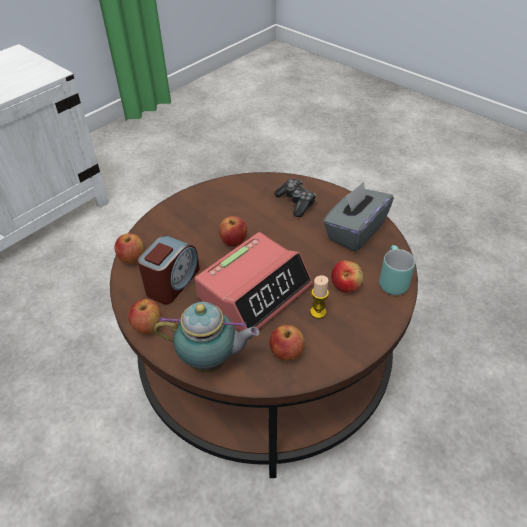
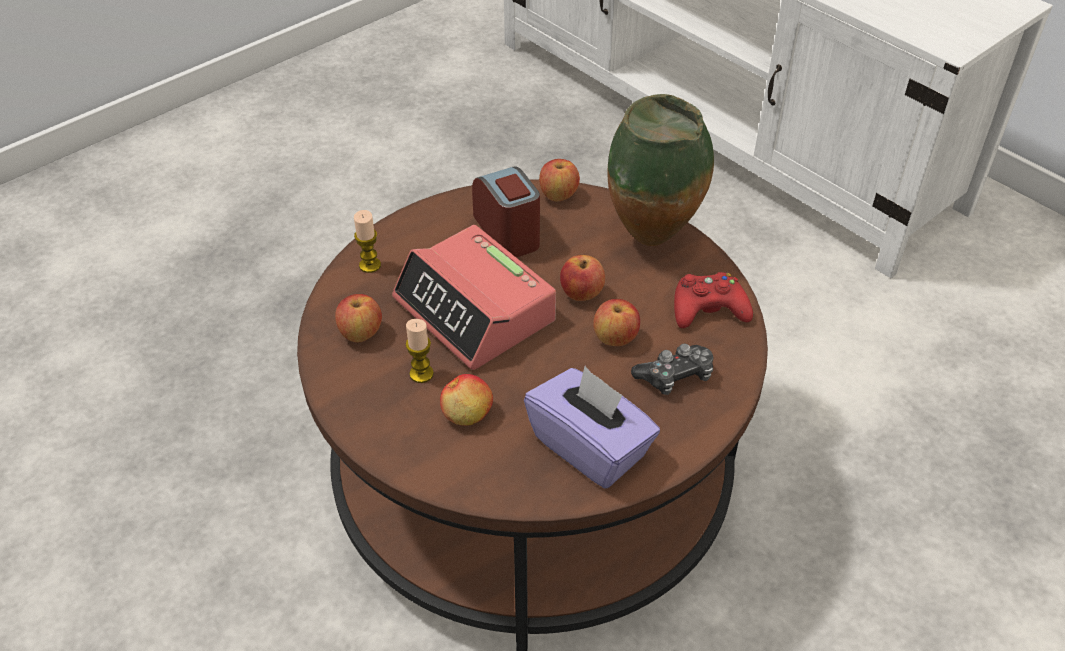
camera: 95 degrees right, 0 degrees up
apple [128,299,161,334] -> apple moved to [593,299,640,346]
alarm clock [138,235,200,304] -> alarm clock turned 150 degrees counterclockwise [472,166,540,258]
teapot [154,302,260,372] -> candle [354,210,381,273]
grey tissue box [323,182,394,252] -> purple tissue box [524,366,660,488]
turquoise mug [379,245,415,295] -> none
none -> vase [608,94,714,246]
none -> red game controller [674,272,753,328]

